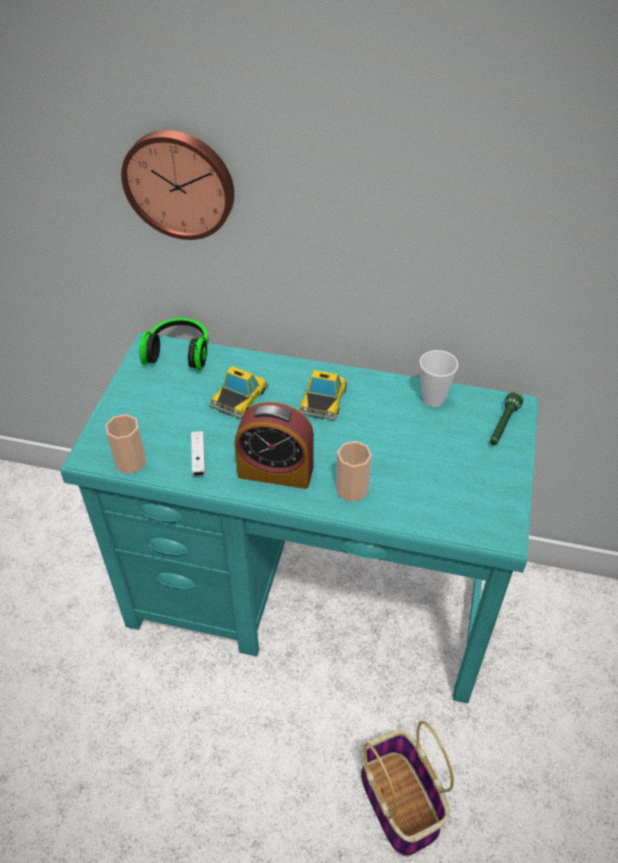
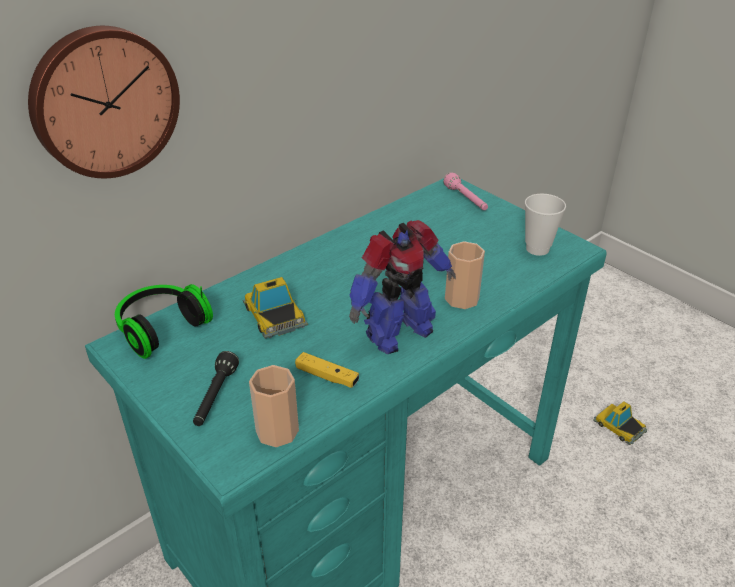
camera: 55 degrees left, 10 degrees down
white game controller [191,431,205,476] -> yellow game controller [295,352,359,388]
alarm clock [235,402,314,489] -> toy robot [349,220,456,354]
toy car [299,370,348,421] -> toy car moved to [593,401,647,445]
basket [361,721,454,857] -> none
cup [420,350,458,407] -> cup moved to [525,194,566,256]
green flashlight [490,392,523,445] -> pink flashlight [443,172,488,210]
none -> black flashlight [193,351,239,426]

